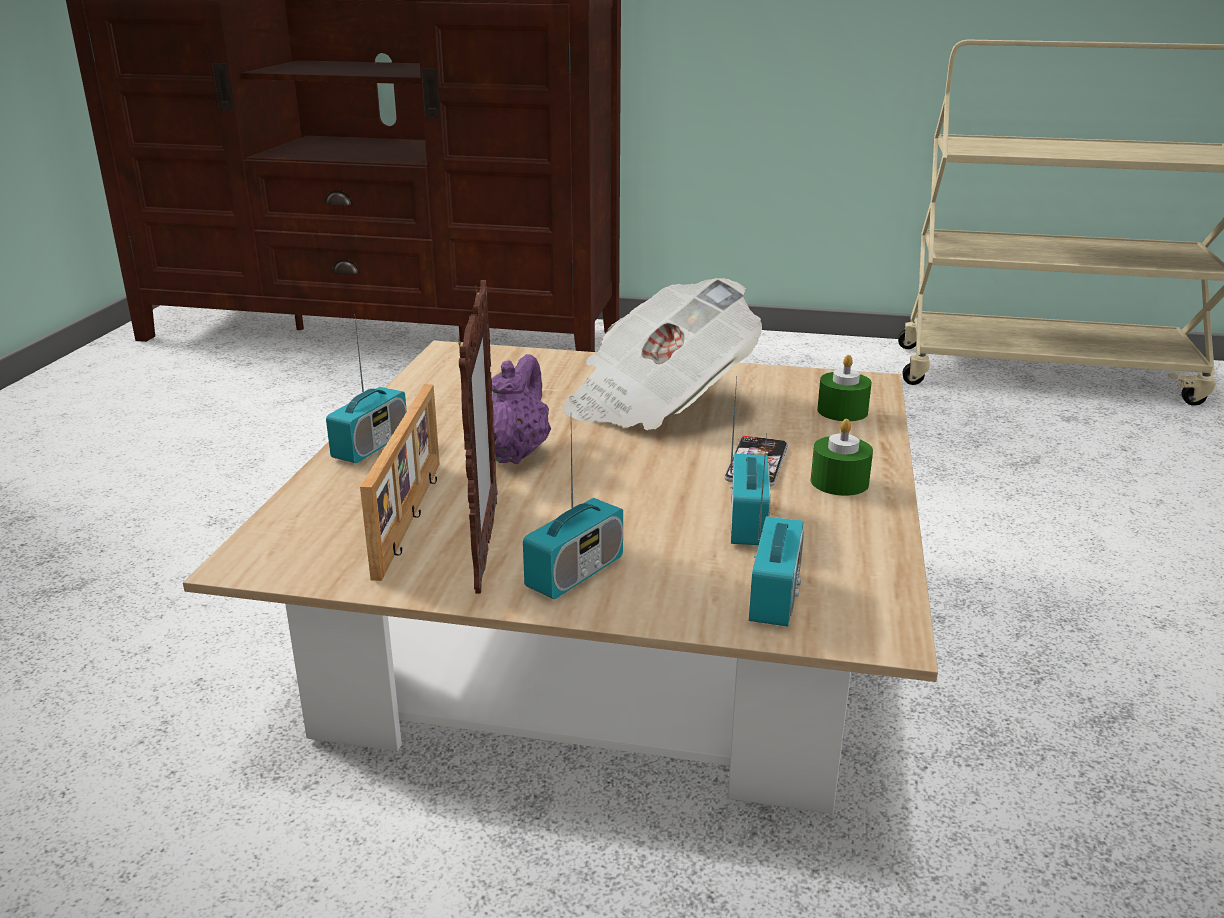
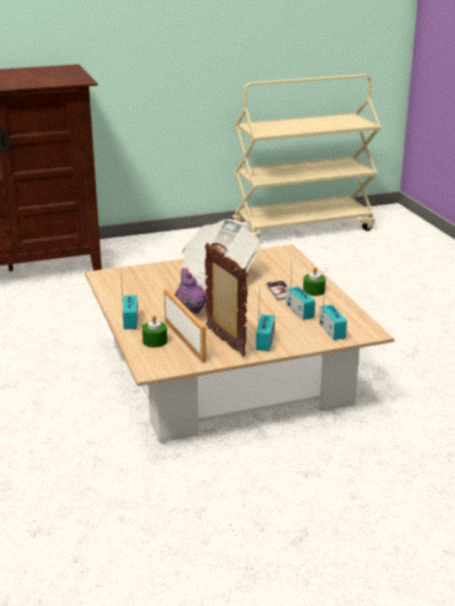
camera: 30 degrees left, 0 degrees up
green candle [817,355,872,421] -> green candle moved to [142,315,167,348]

